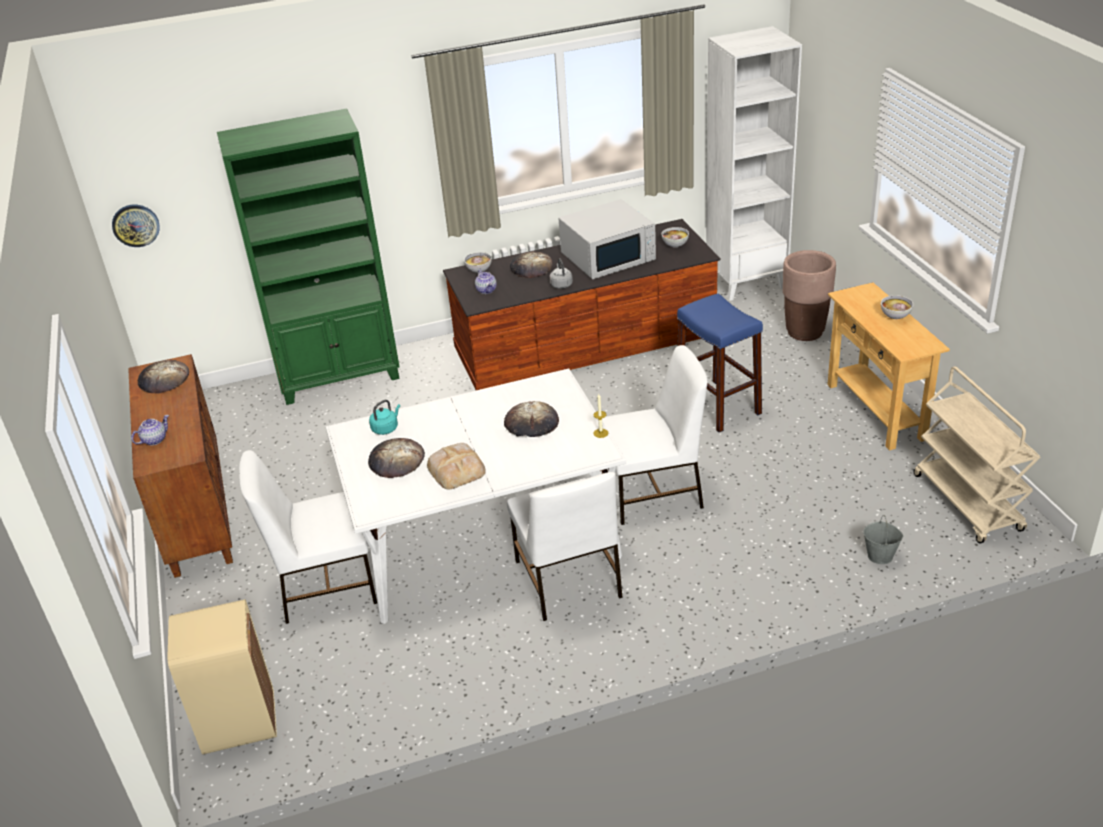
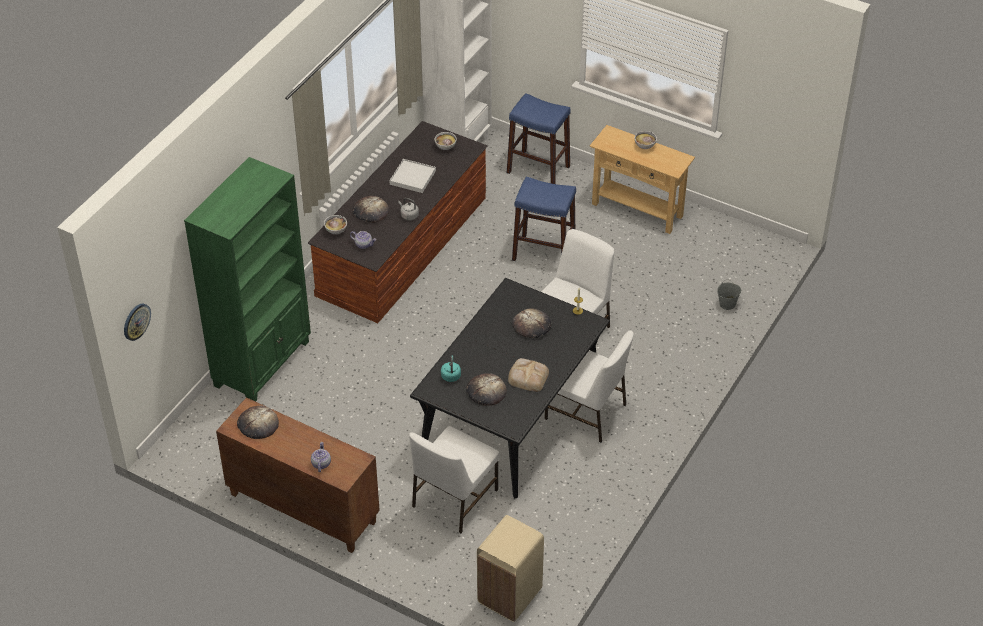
camera: 45 degrees left, 10 degrees up
white dining table [325,368,626,624] -> black dining table [410,278,610,498]
white microwave [559,199,656,279] -> white tray [389,159,436,193]
brown planter [783,250,836,341] -> blue stool [507,93,571,184]
beige cart [914,366,1041,544] -> none

